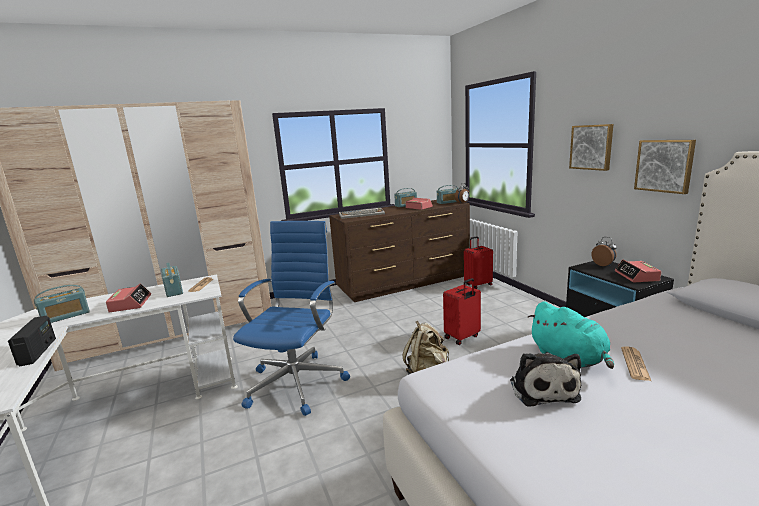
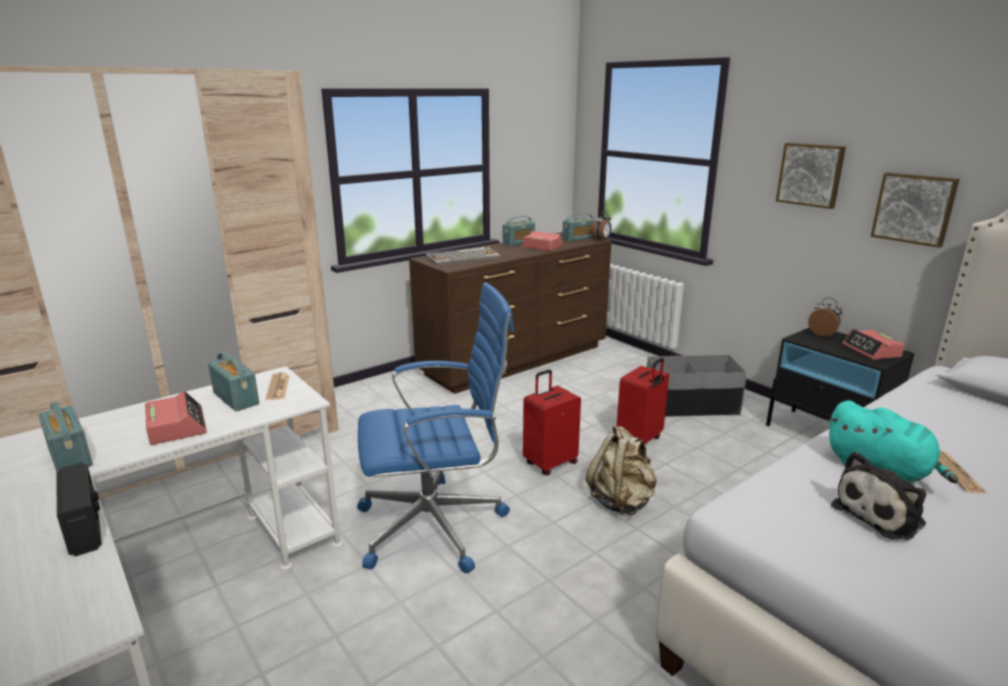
camera: 15 degrees left, 5 degrees up
radio [34,285,90,323] -> radio turned 105 degrees clockwise [39,402,93,472]
blue office chair [233,221,350,416] -> blue office chair turned 75 degrees clockwise [357,282,514,573]
red suitcase [464,236,493,289] -> red suitcase moved to [523,370,581,475]
plush toy [510,353,581,406] -> plush toy turned 75 degrees clockwise [831,452,926,540]
none -> grey storage box [647,355,747,417]

